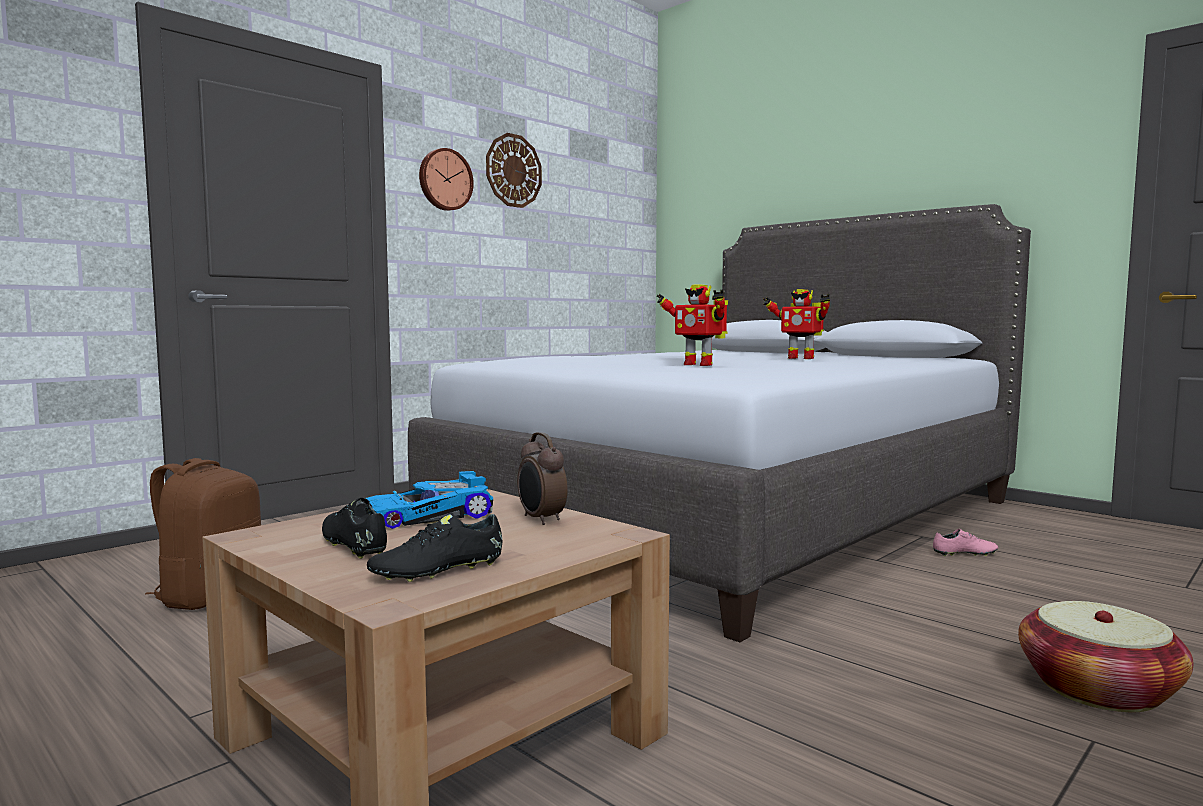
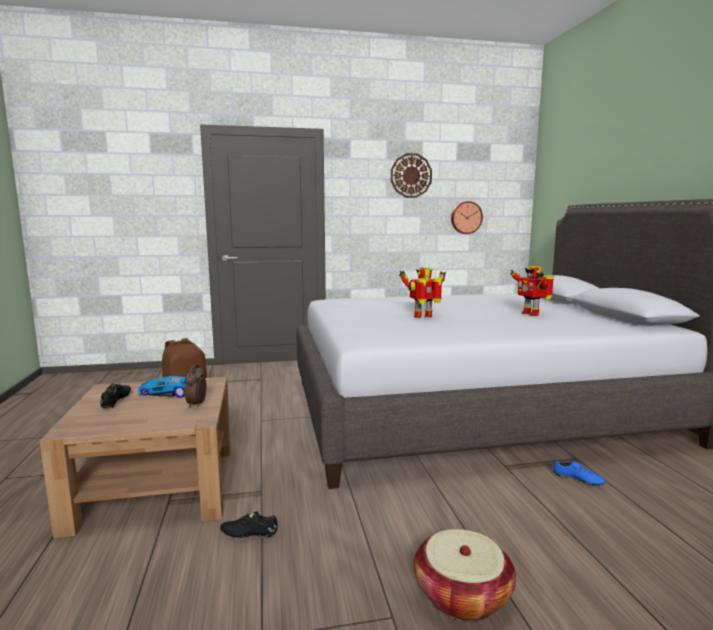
camera: 35 degrees right, 5 degrees up
black shoe [367,512,502,582] -> black shoe moved to [220,511,278,539]
wall clock [419,148,474,211] -> wall clock moved to [451,201,483,234]
toy robot [657,284,728,366] -> toy robot turned 90 degrees clockwise [399,267,446,318]
pink shoe [933,529,998,556] -> blue shoe [553,459,605,486]

